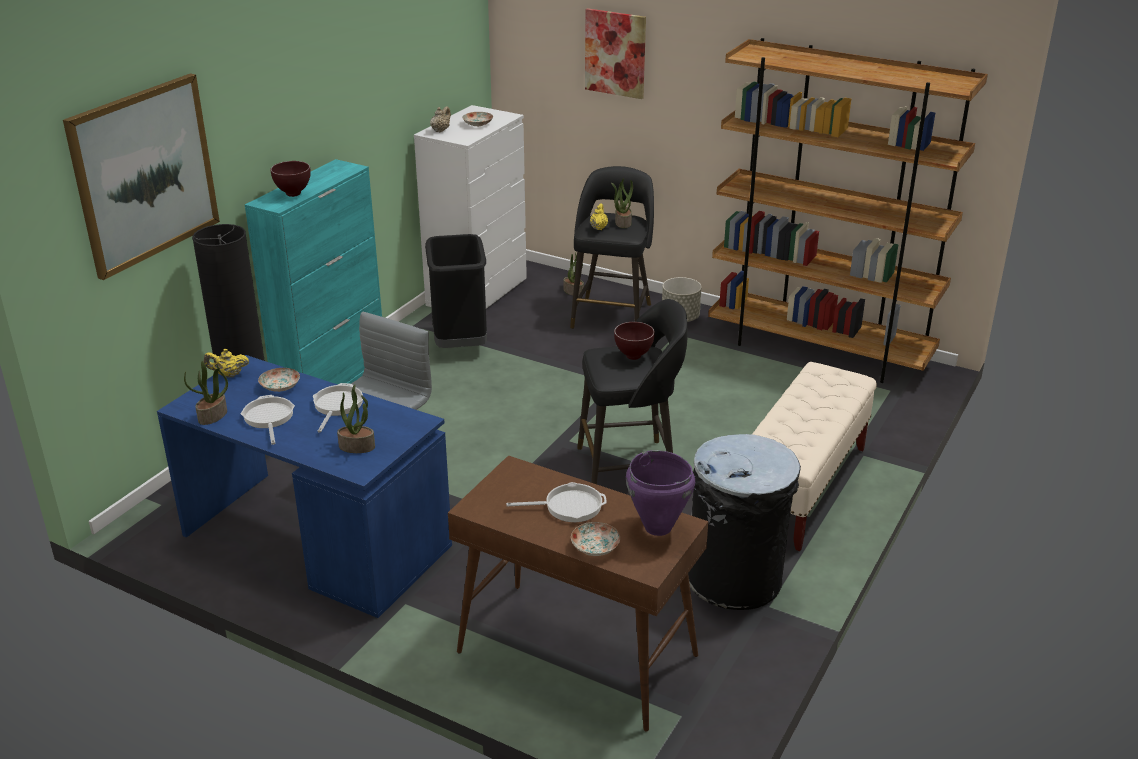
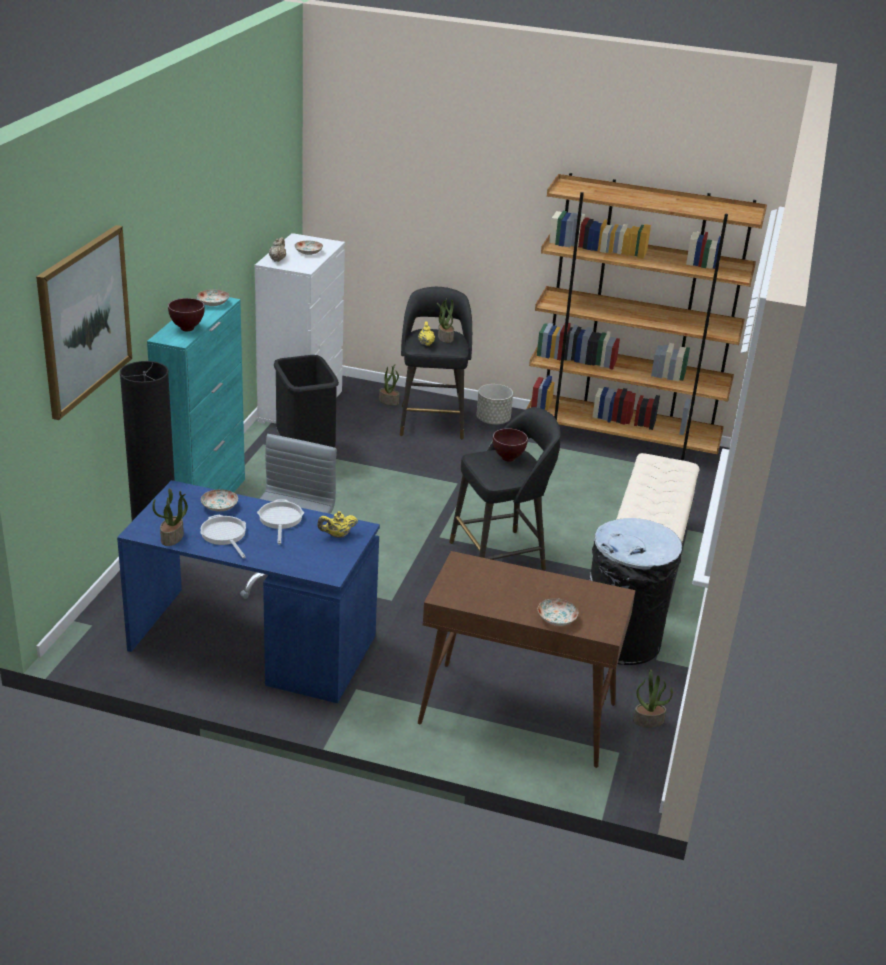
camera: 15 degrees left, 0 degrees up
yellow teapot [204,349,249,378] -> yellow teapot moved to [317,511,358,538]
potted plant [337,384,375,453] -> potted plant moved to [633,670,673,728]
frying pan [506,482,607,522] -> none
picture [585,8,646,99] -> none
purple cooking pot [626,450,695,536] -> none
none -> plate [197,289,229,306]

